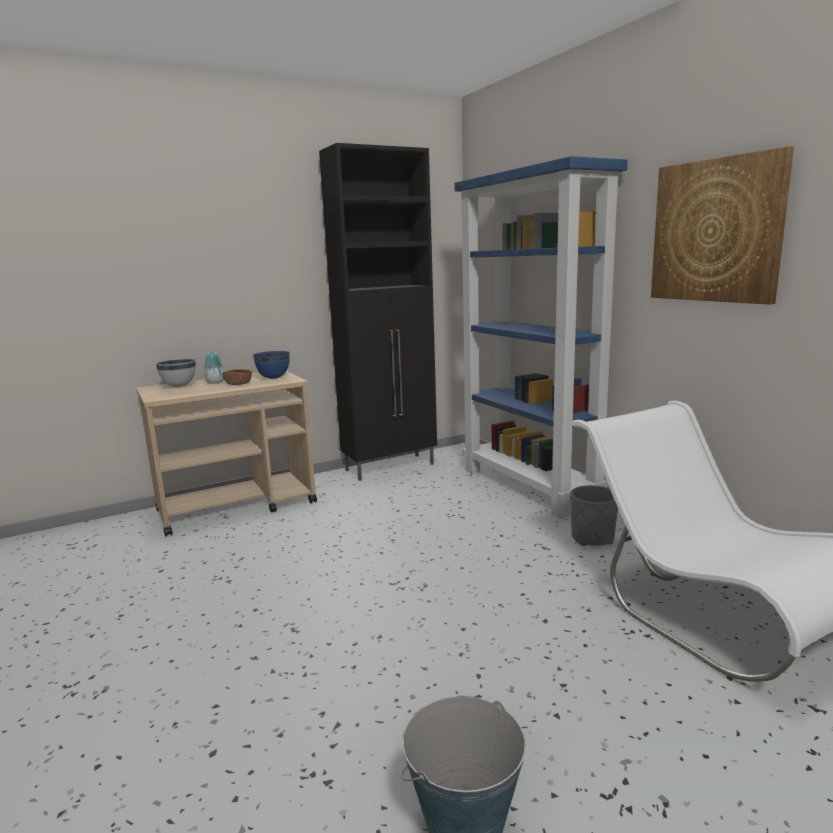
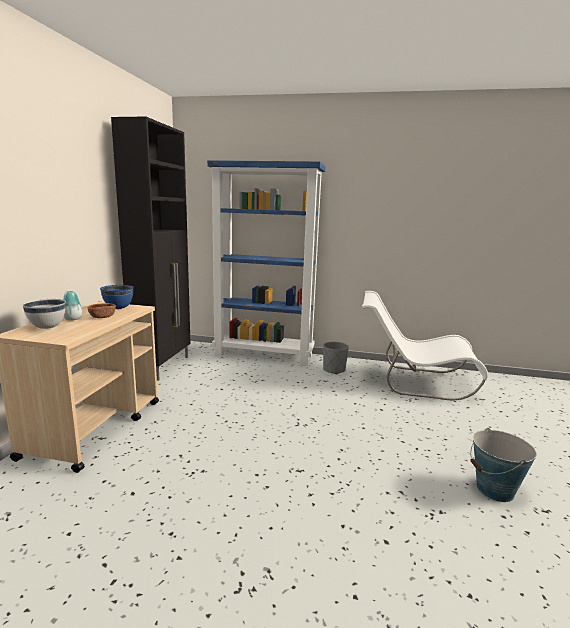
camera: 50 degrees left, 0 degrees up
picture [651,146,794,305] -> none

